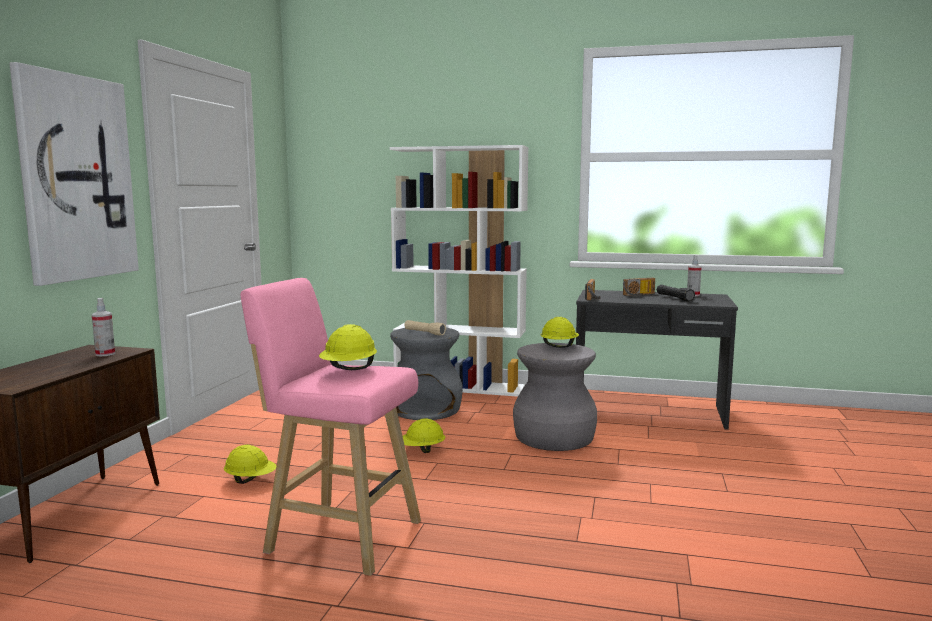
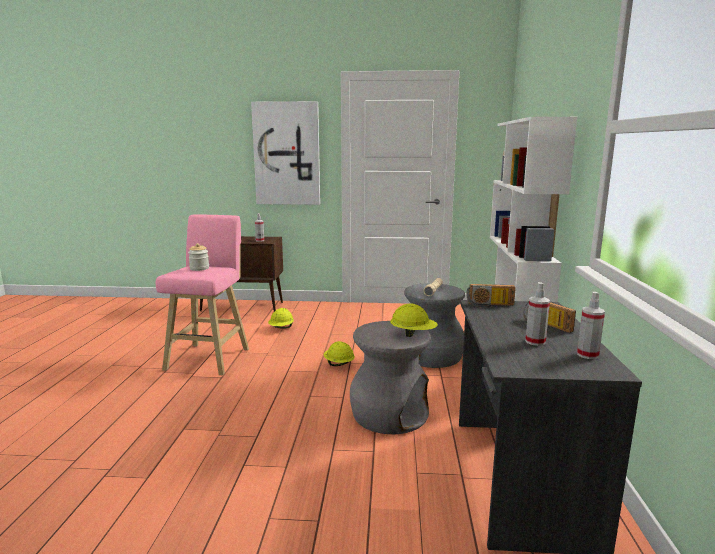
camera: 80 degrees right, 5 degrees up
yellow hard hat [319,324,377,370] -> jar [188,243,209,271]
black flashlight [657,285,695,302] -> spray bottle [525,282,550,346]

